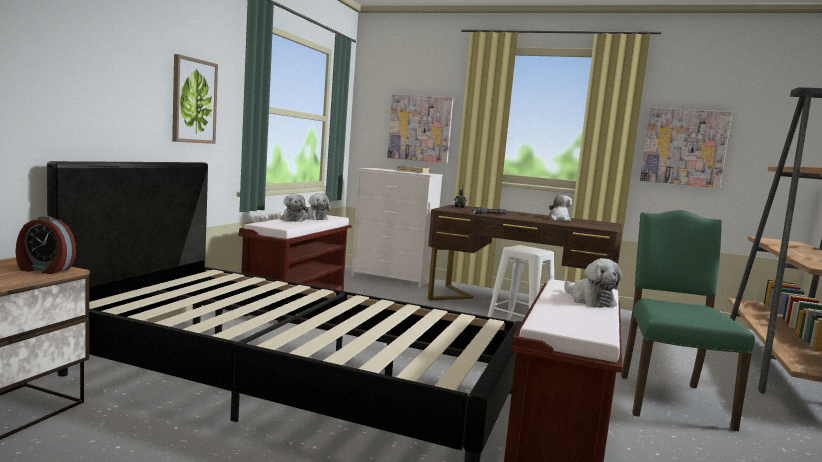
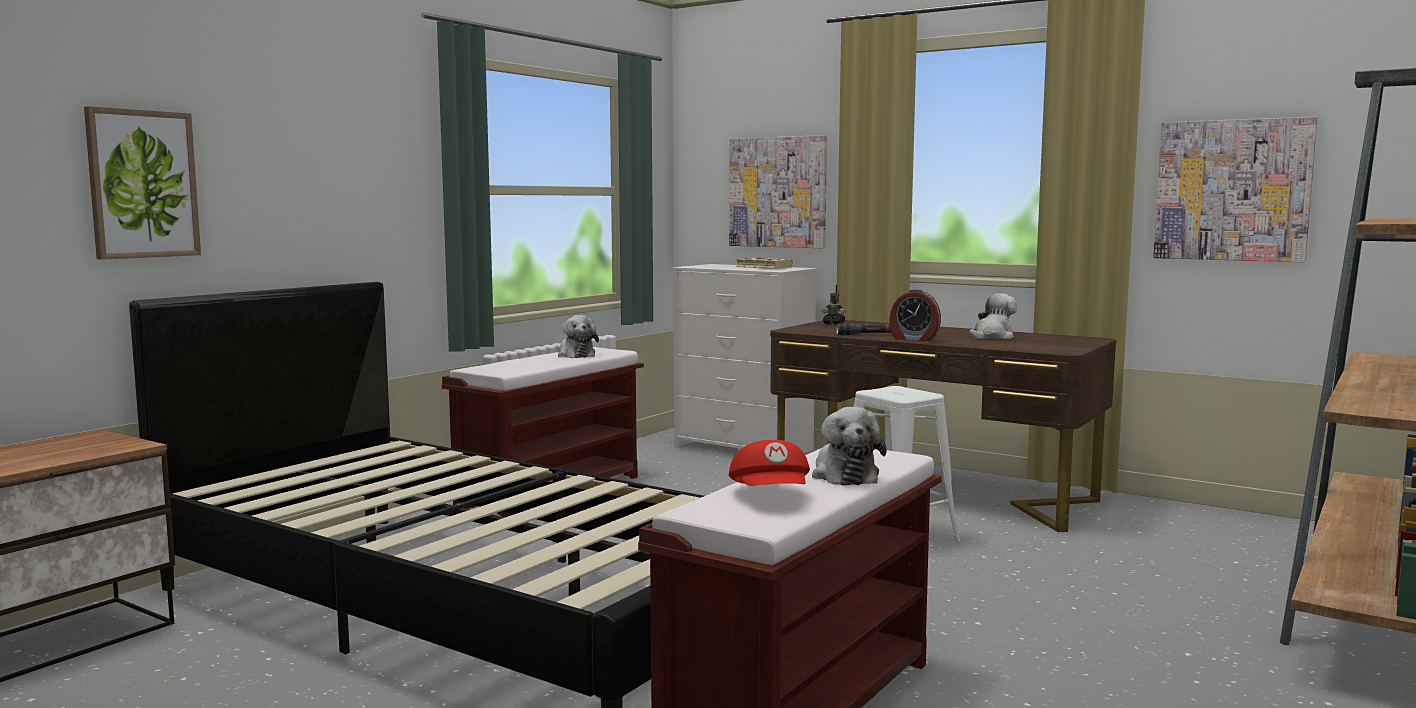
camera: 15 degrees right, 0 degrees up
alarm clock [15,216,76,274] -> alarm clock moved to [889,289,941,341]
picture [172,54,218,144] -> picture moved to [84,106,201,260]
plush toy [280,194,308,222] -> none
green chair [621,210,755,431] -> none
none -> red cap [729,440,810,486]

